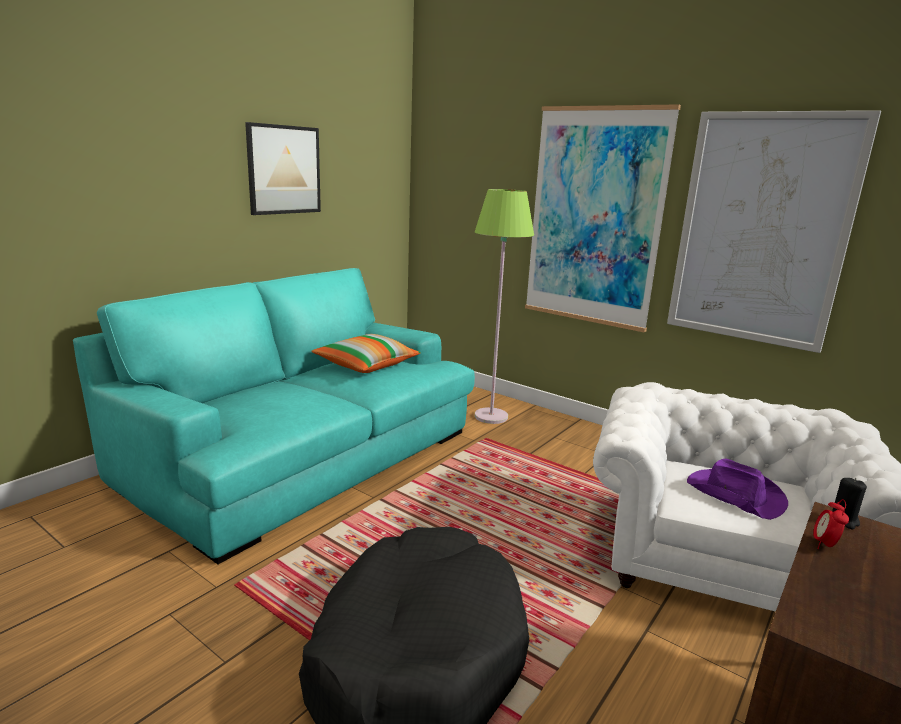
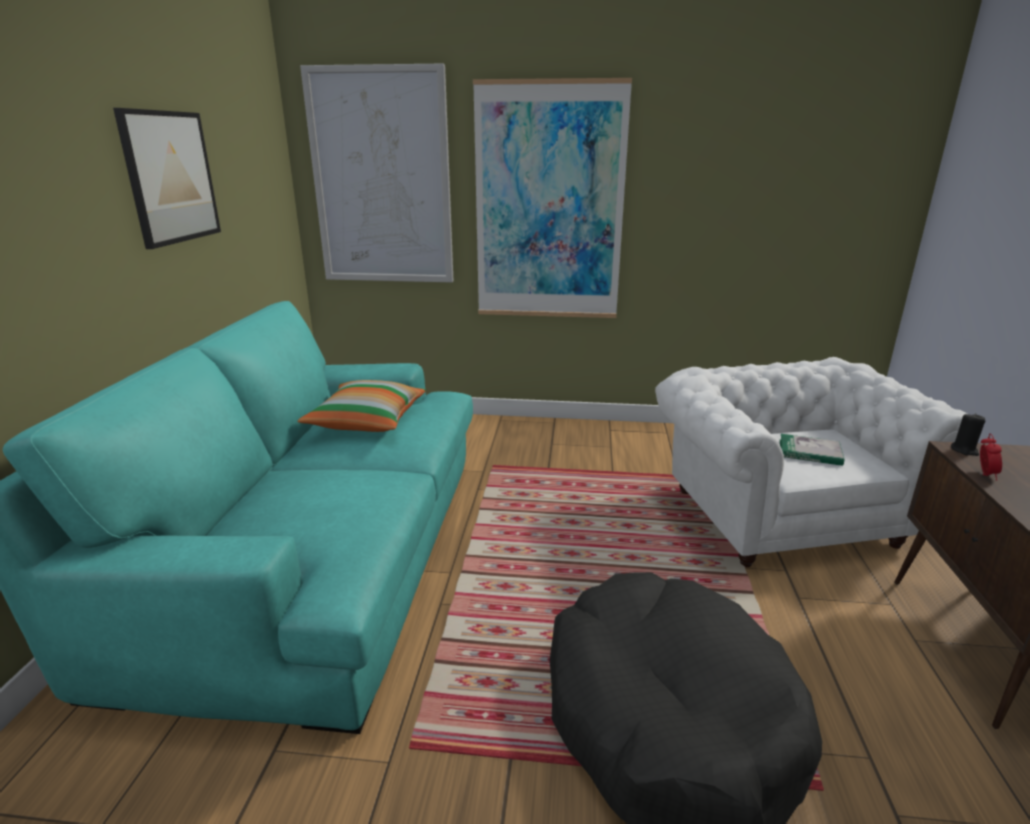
camera: 30 degrees left, 5 degrees up
green floor lamp [475,189,534,424] -> none
picture [667,110,881,353] -> picture moved to [300,64,454,283]
purple hat [687,459,788,520] -> book [780,434,845,466]
alarm clock [813,499,849,549] -> alarm clock turned 150 degrees counterclockwise [980,433,1002,481]

